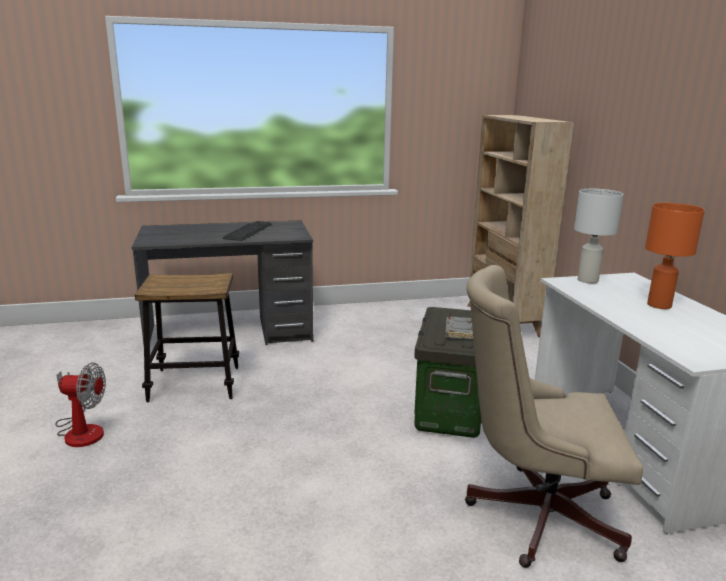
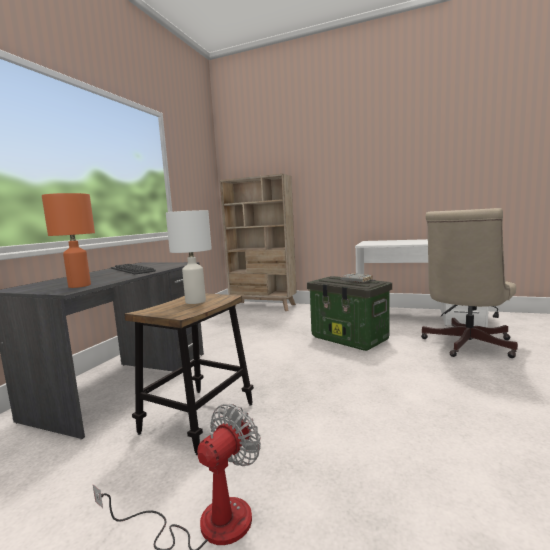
camera: 55 degrees left, 10 degrees down
white table lamp [574,189,624,283] -> white table lamp moved to [166,210,212,304]
orange table lamp [645,203,705,309] -> orange table lamp moved to [42,193,95,288]

